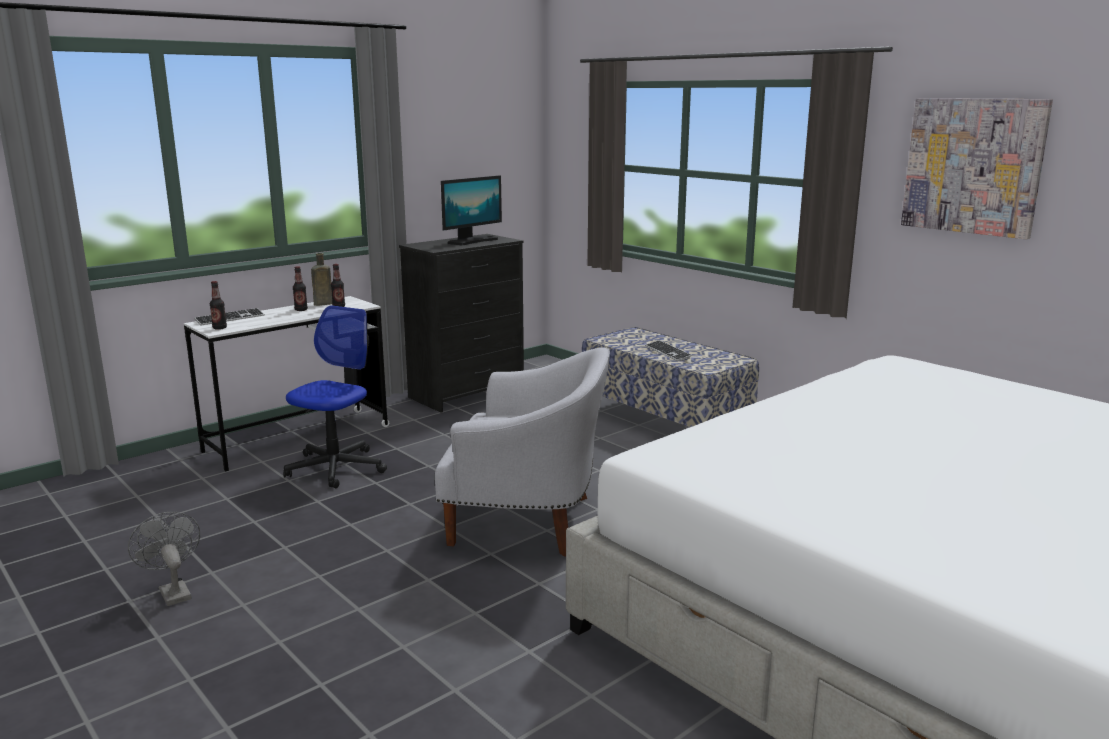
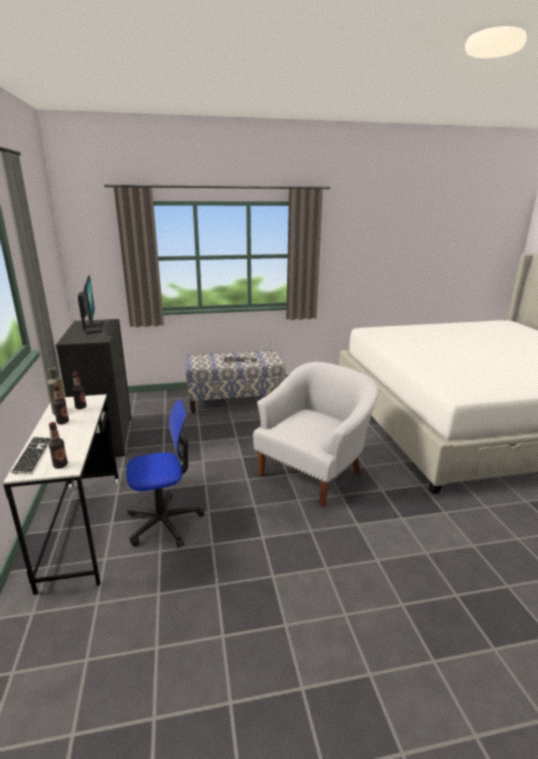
camera: 60 degrees left, 5 degrees up
grey fan [128,512,200,606] -> none
office chair [283,305,387,488] -> office chair turned 105 degrees clockwise [126,399,204,548]
picture [901,98,1053,239] -> none

